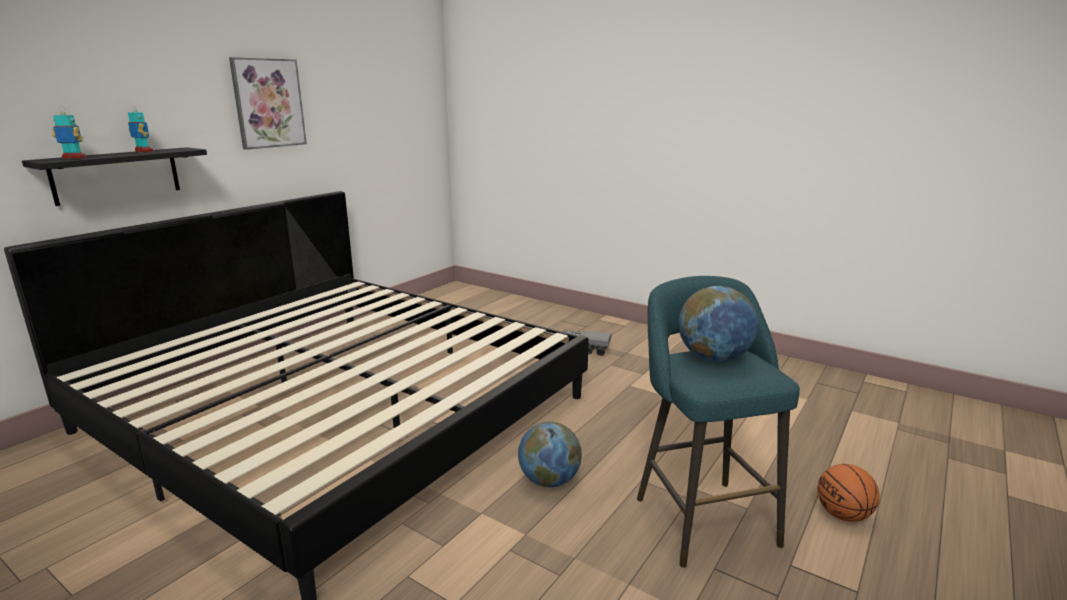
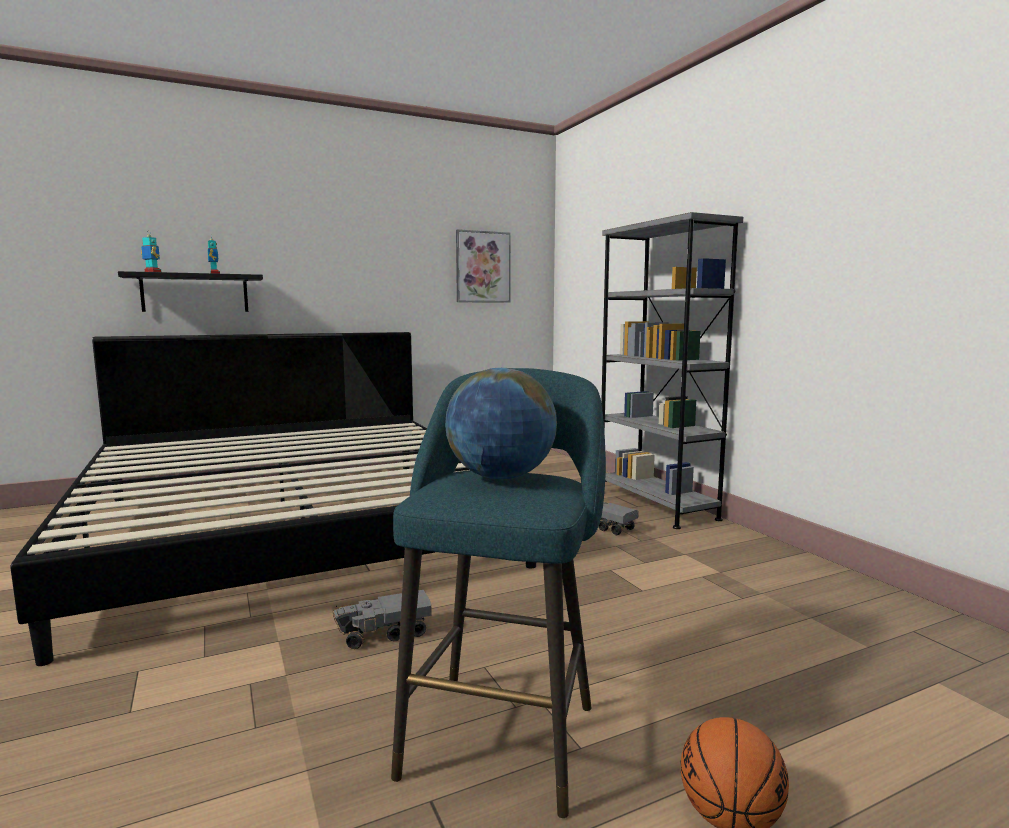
camera: 30 degrees right, 10 degrees down
picture [229,57,307,150] -> picture moved to [456,229,511,303]
globe [518,422,582,487] -> toy truck [332,590,432,649]
none -> grey bookcase [601,212,743,529]

